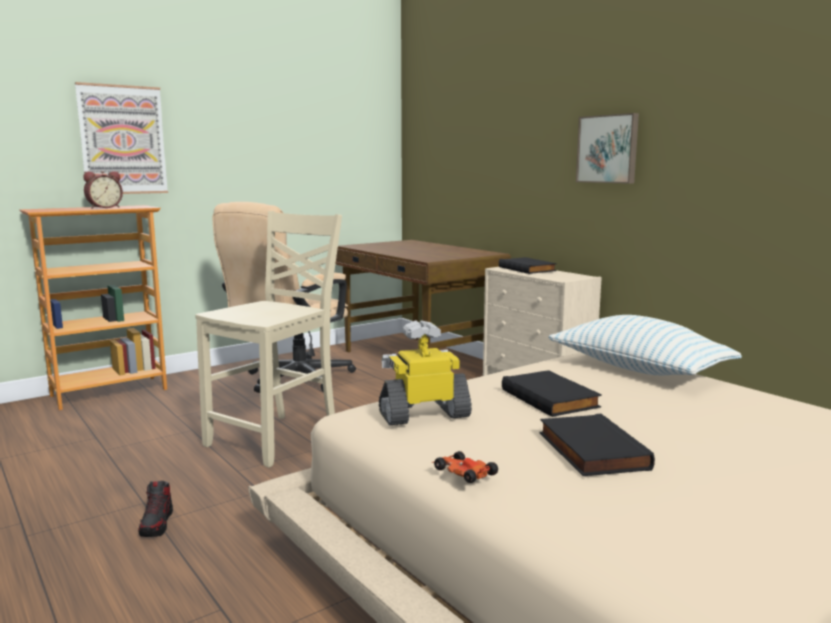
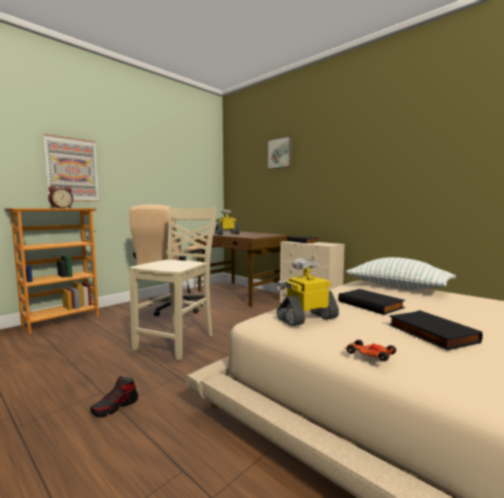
camera: 10 degrees left, 5 degrees down
shoe [138,481,173,537] -> shoe turned 60 degrees clockwise [90,376,138,418]
picture [576,113,639,184] -> picture moved to [267,136,292,170]
none -> toy robot [215,209,239,235]

